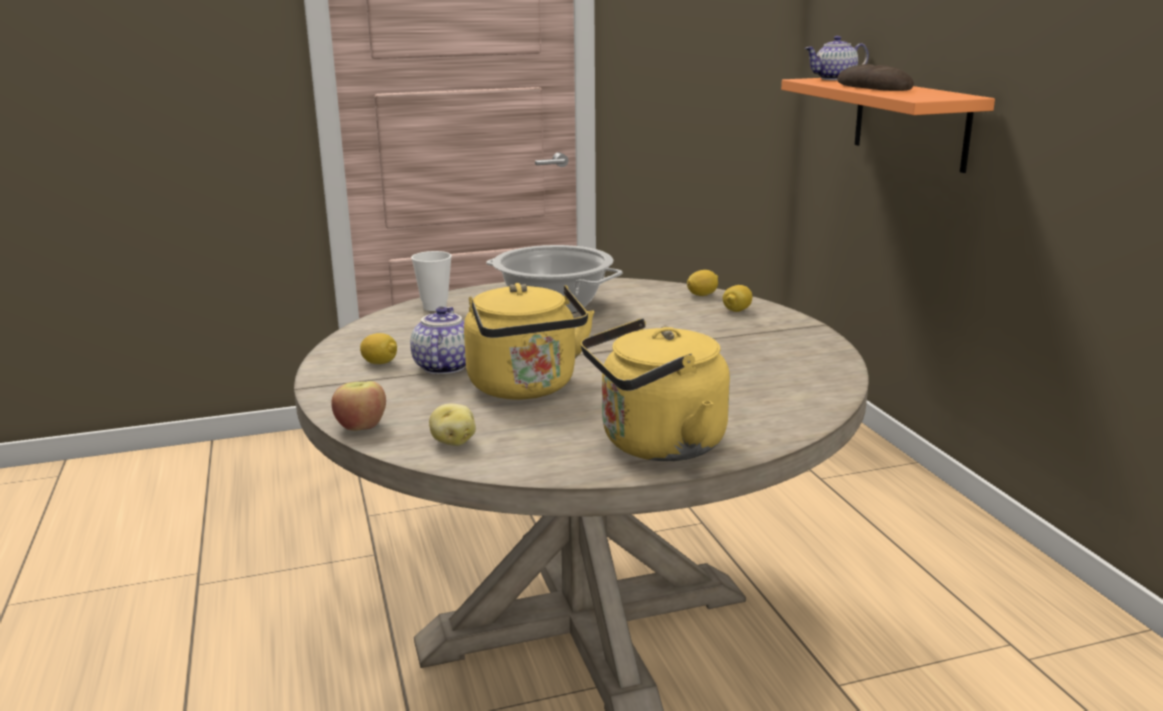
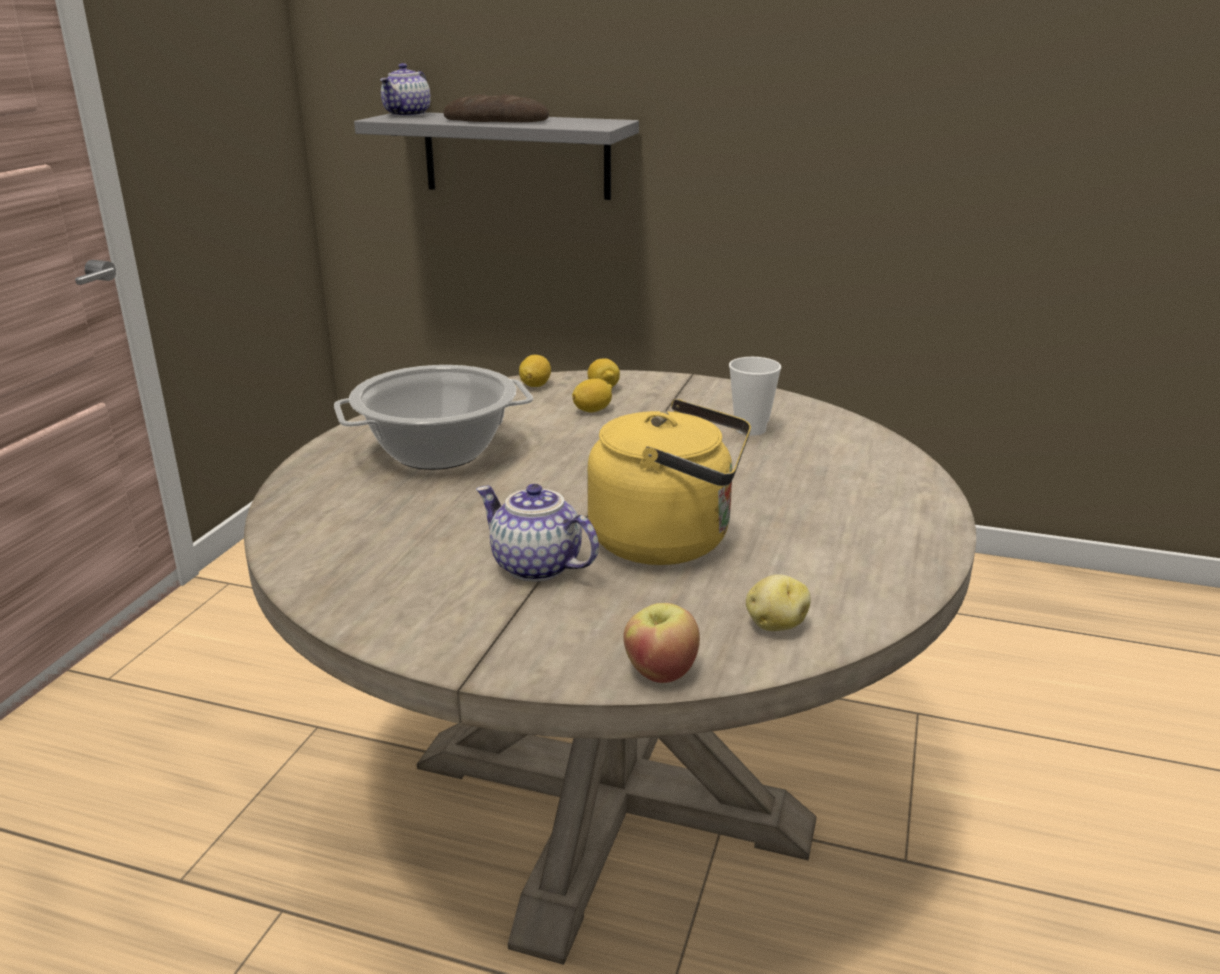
camera: 55 degrees left, 5 degrees up
lemon [360,333,397,364] -> lemon moved to [572,378,612,412]
cup [411,251,452,311] -> cup moved to [729,357,781,436]
yellow kettle [581,318,730,461] -> none
orange shelf [781,78,995,173] -> grey shelf [354,112,639,200]

